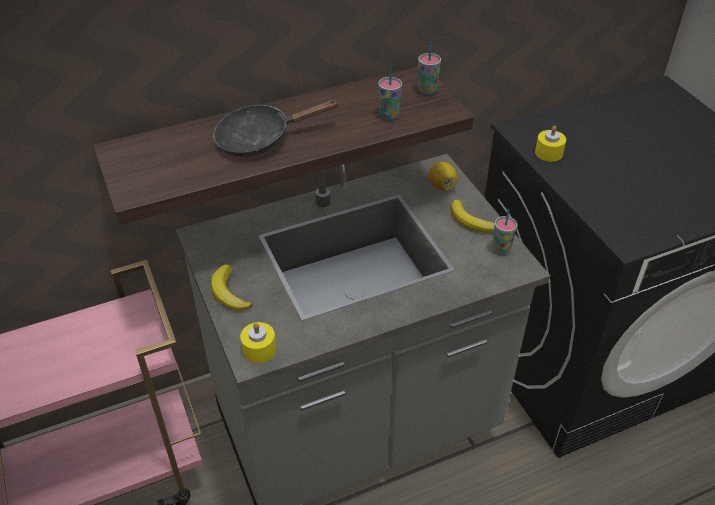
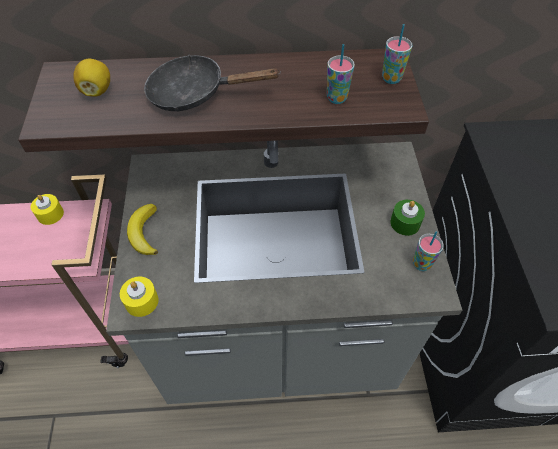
camera: 20 degrees right, 10 degrees up
lemon [428,162,457,191] -> lemon moved to [73,59,110,97]
banana [451,200,495,233] -> green candle [390,200,425,236]
yellow candle [535,125,566,162] -> yellow candle moved to [31,194,64,225]

